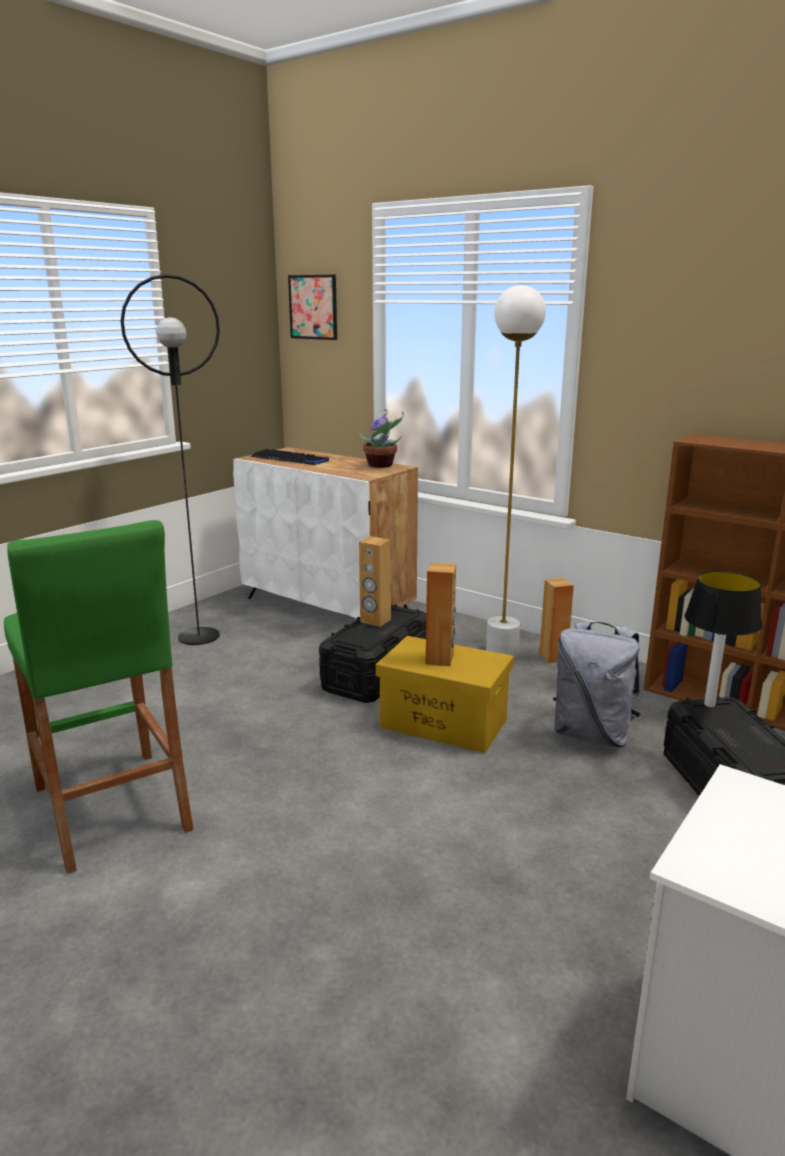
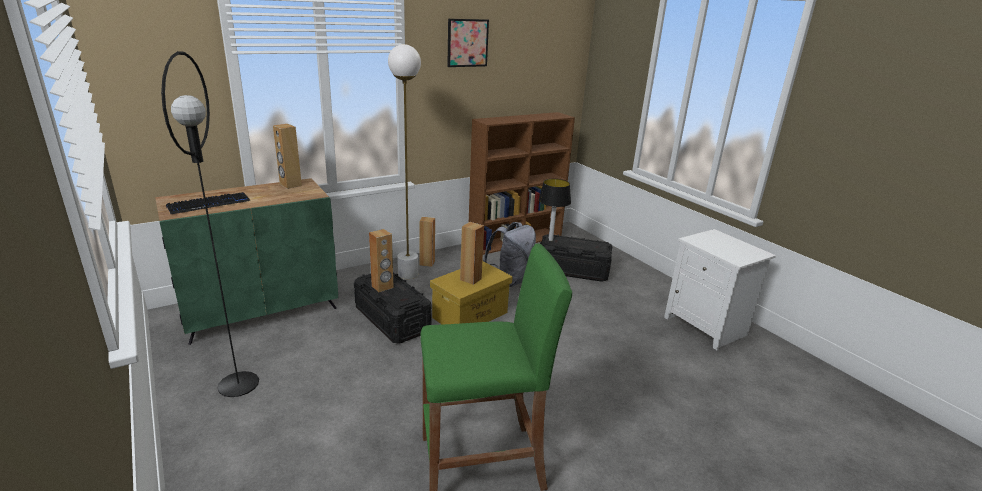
camera: 70 degrees left, 5 degrees up
white cabinet [233,447,418,618] -> green cabinet [155,178,338,345]
picture [288,275,337,340] -> picture moved to [447,19,489,67]
potted plant [360,409,404,468] -> brown speaker [273,124,302,189]

